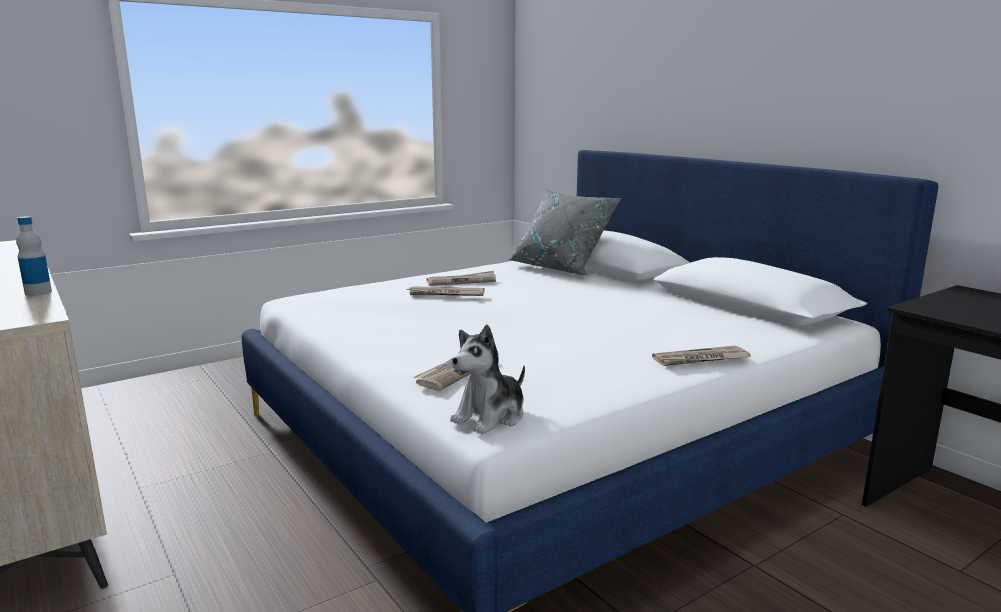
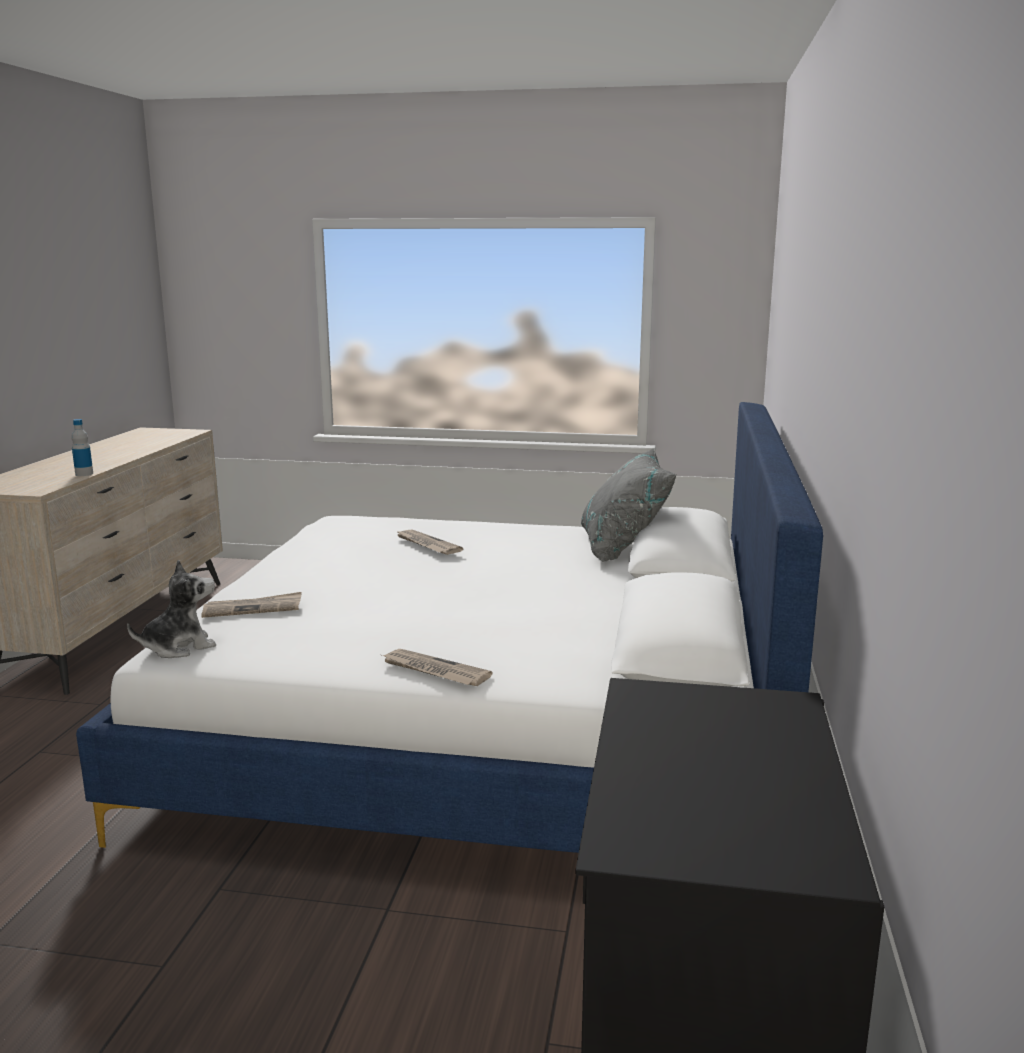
camera: 45 degrees right, 0 degrees up
newspaper [426,271,496,286] -> none
plush toy [450,324,525,434] -> plush toy turned 150 degrees clockwise [127,560,216,658]

